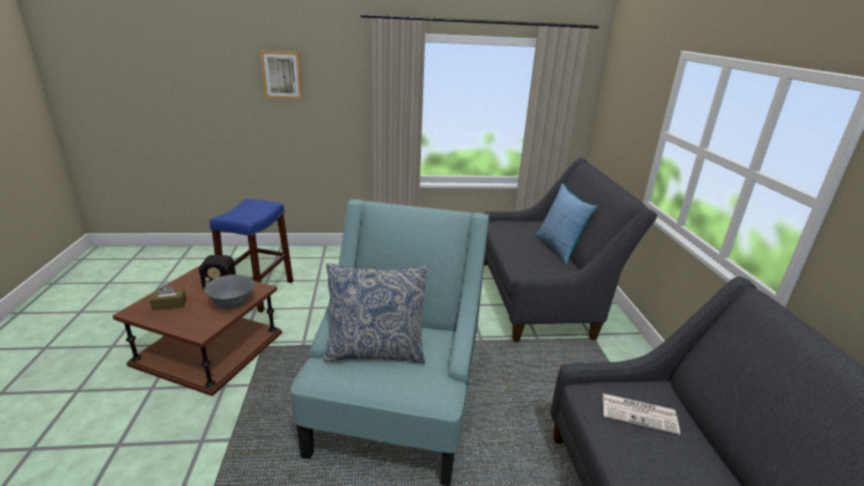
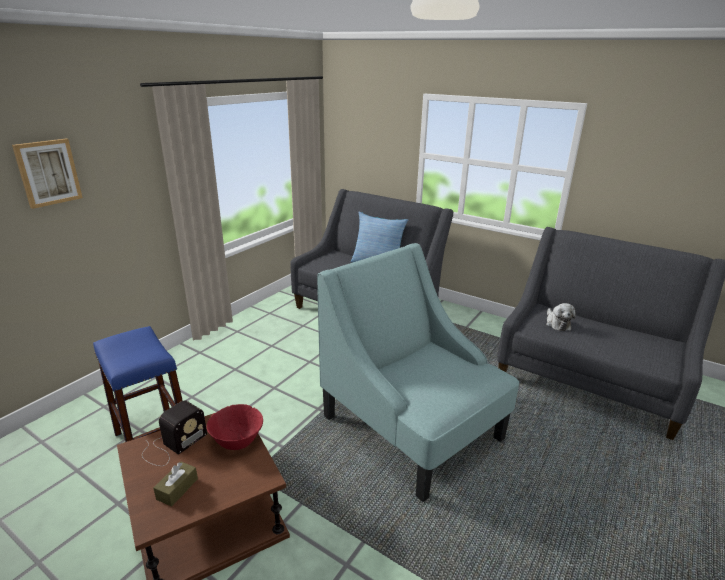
camera: 50 degrees left, 0 degrees up
grey bowl [205,275,254,309] -> red bowl [207,404,263,450]
pillow [323,263,429,364] -> none
newspaper [602,393,680,435] -> plush toy [546,303,576,331]

